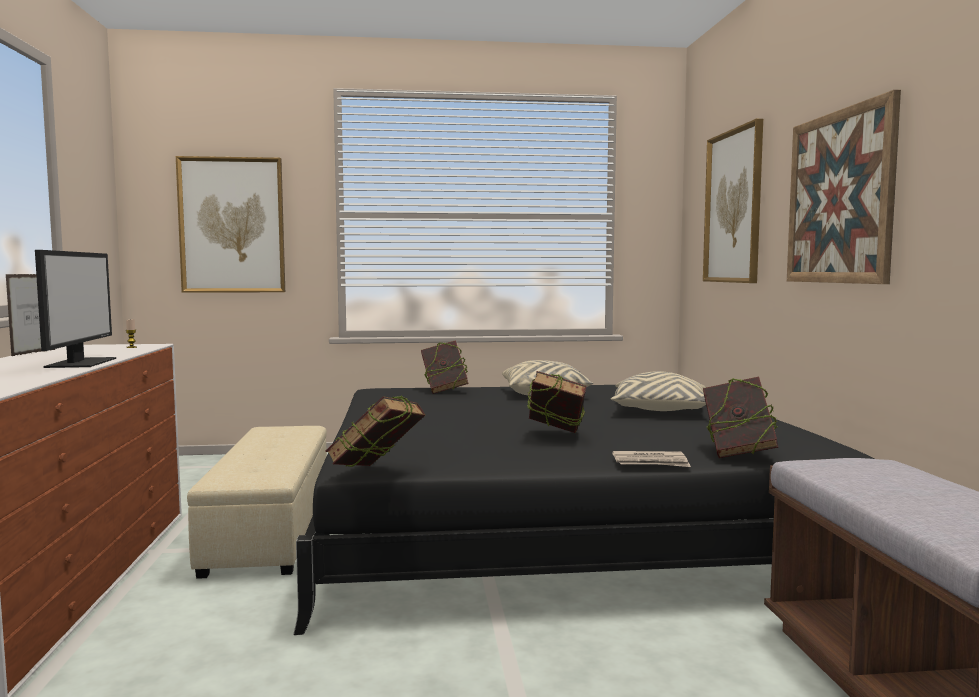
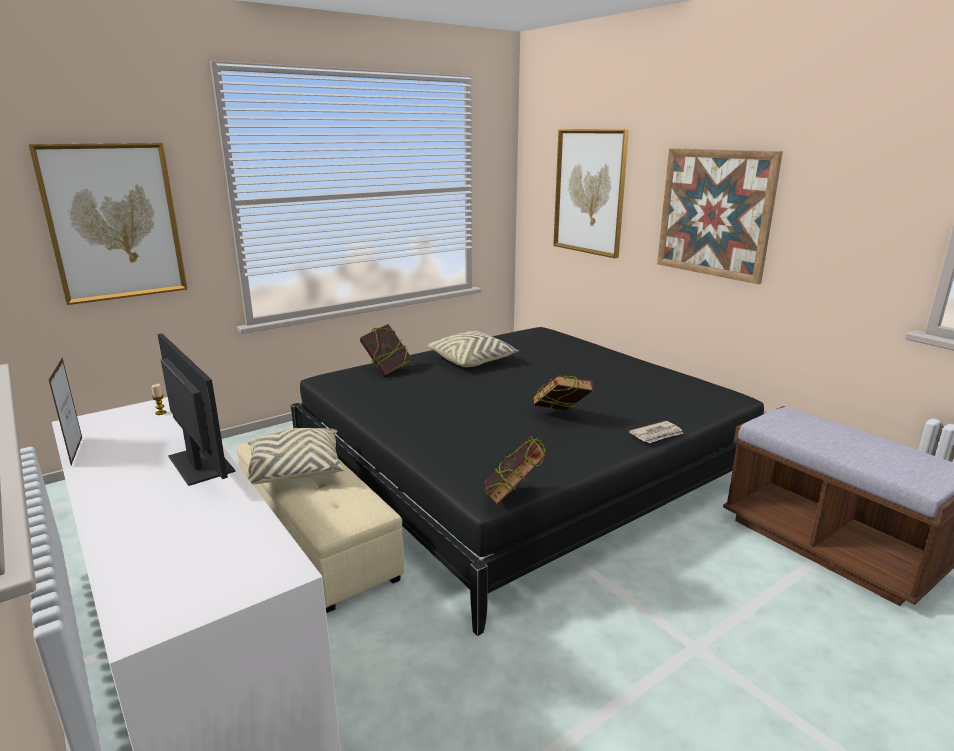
camera: 30 degrees left, 15 degrees up
beige pillow [611,371,706,411] -> beige pillow moved to [247,428,344,484]
book [703,376,778,458] -> none

